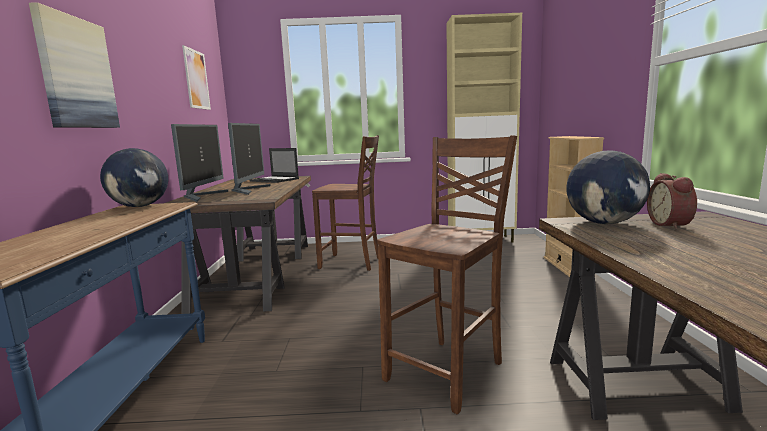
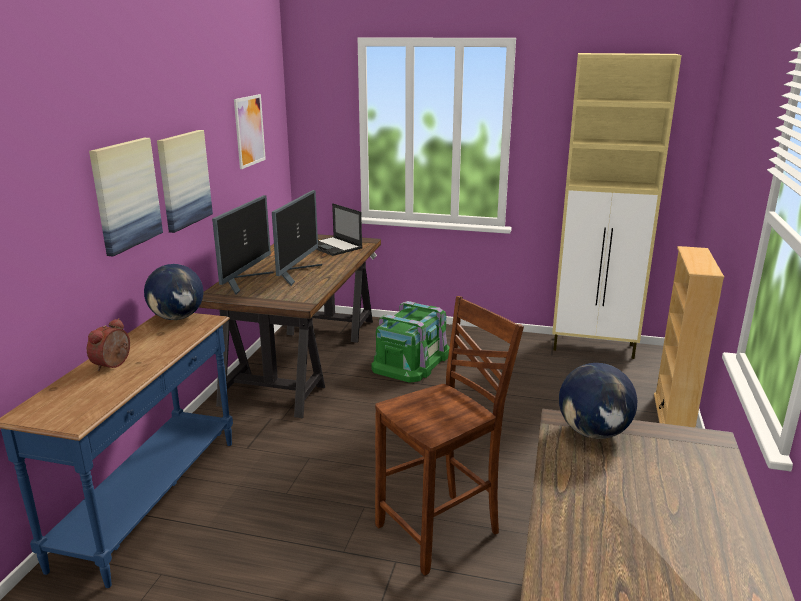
camera: 15 degrees right, 10 degrees up
brown chair [312,135,379,271] -> green storage box [371,301,450,383]
alarm clock [647,173,697,230] -> alarm clock moved to [87,318,130,371]
none -> picture [157,130,213,233]

